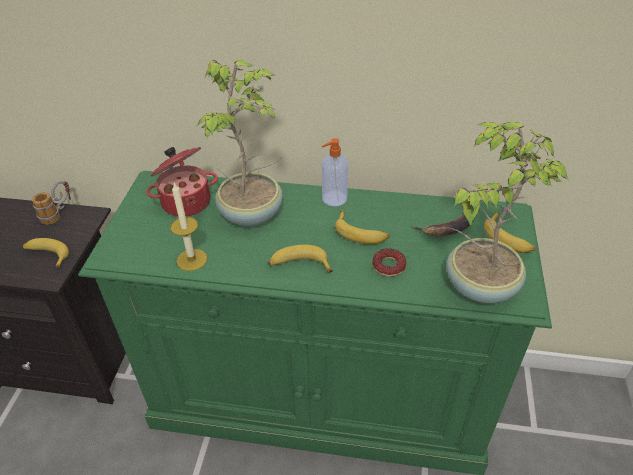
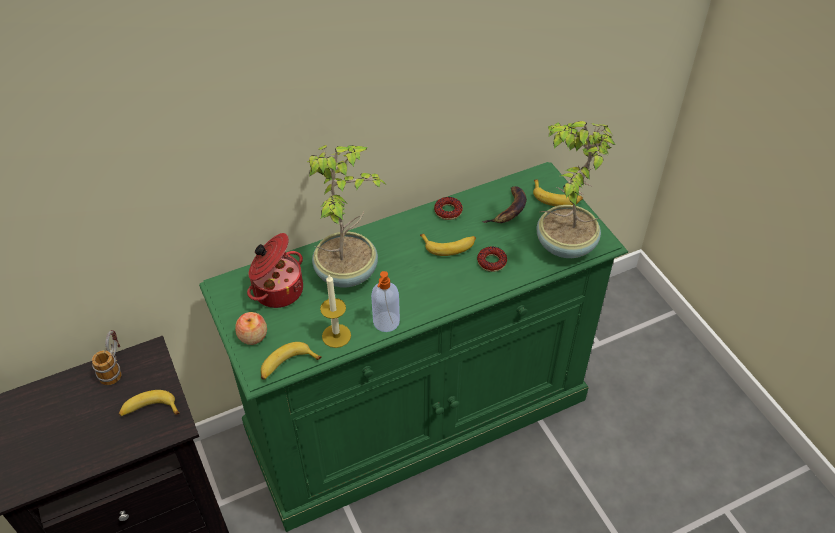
camera: 35 degrees left, 5 degrees up
banana [268,244,333,272] -> banana moved to [261,342,322,380]
soap dispenser [322,138,348,206] -> soap dispenser moved to [371,271,400,332]
none -> apple [235,312,267,345]
none -> donut [434,197,463,220]

